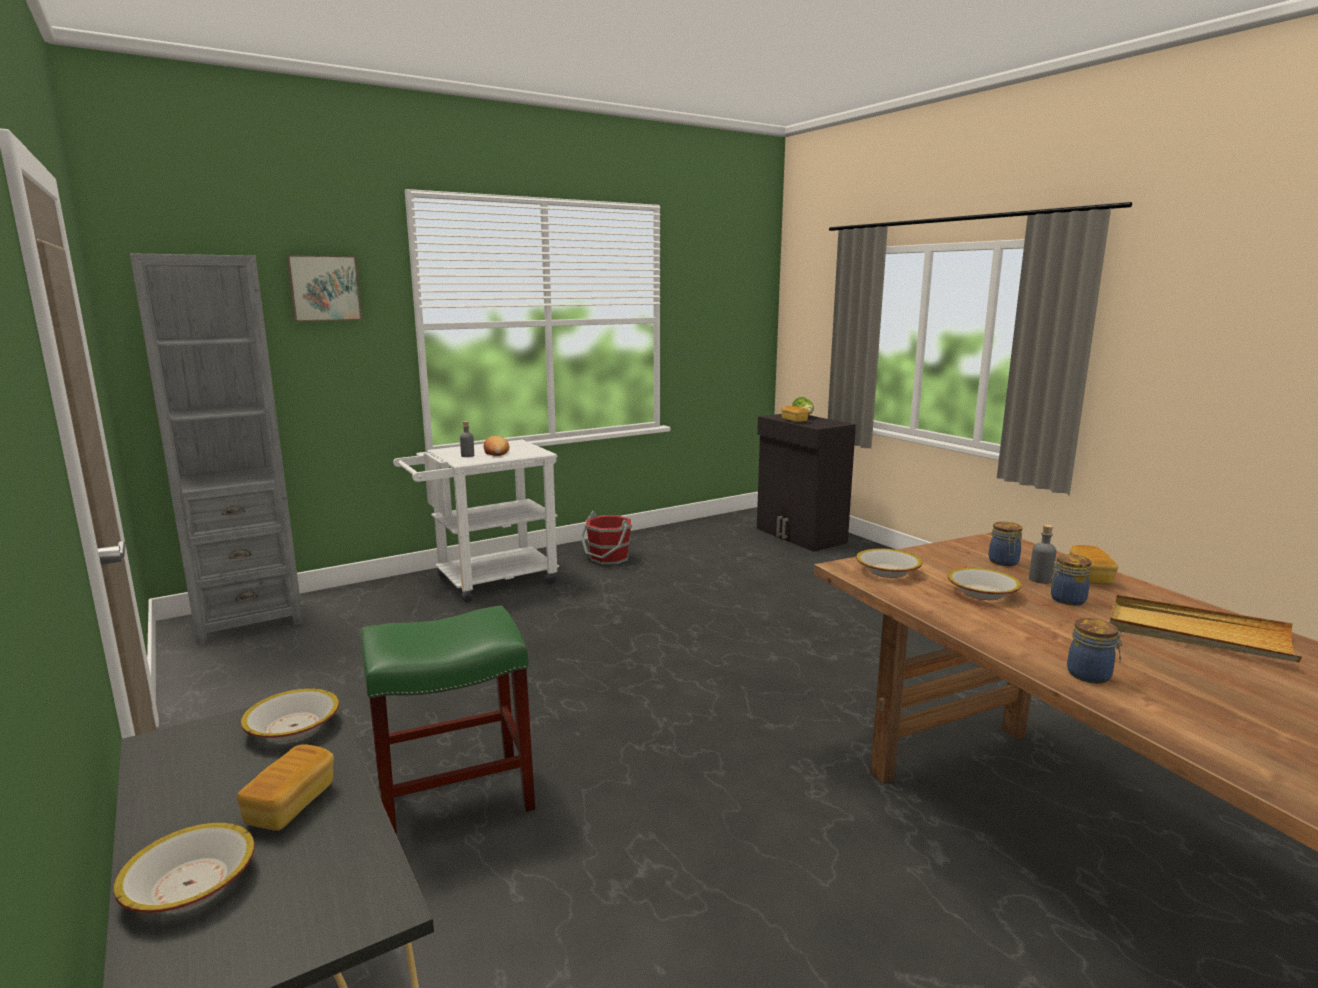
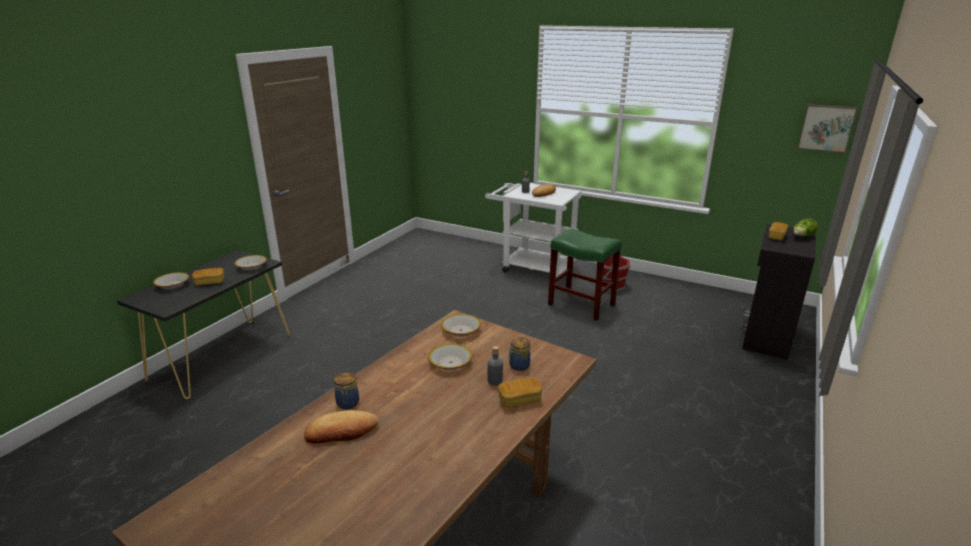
camera: 60 degrees right, 10 degrees up
grey bookcase [130,253,303,645] -> none
picture [286,255,362,322] -> picture moved to [797,104,858,153]
green stool [361,605,535,835] -> green stool moved to [548,229,622,321]
jar [1050,554,1092,606] -> none
beige tray [1110,595,1302,662] -> none
none -> bread [304,410,378,444]

